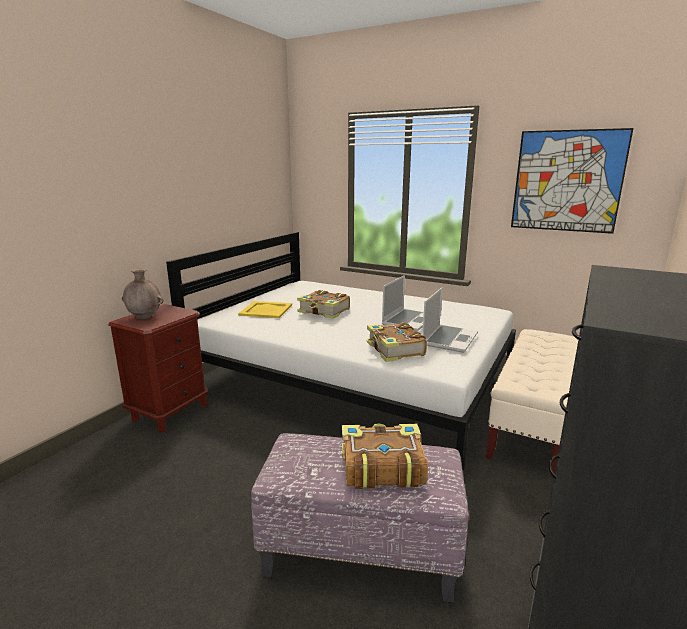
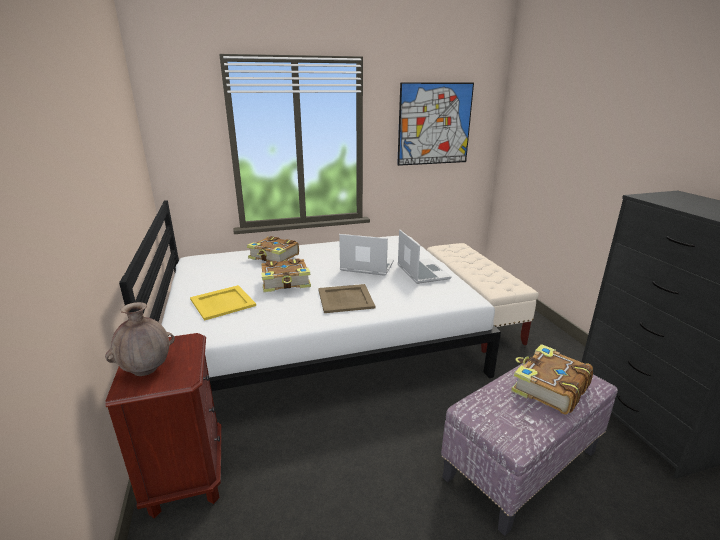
camera: 45 degrees left, 5 degrees up
book [367,322,427,362] -> book moved to [247,236,299,262]
laptop [382,275,424,331] -> laptop turned 60 degrees counterclockwise [339,234,394,276]
none -> beige tray [318,284,376,313]

